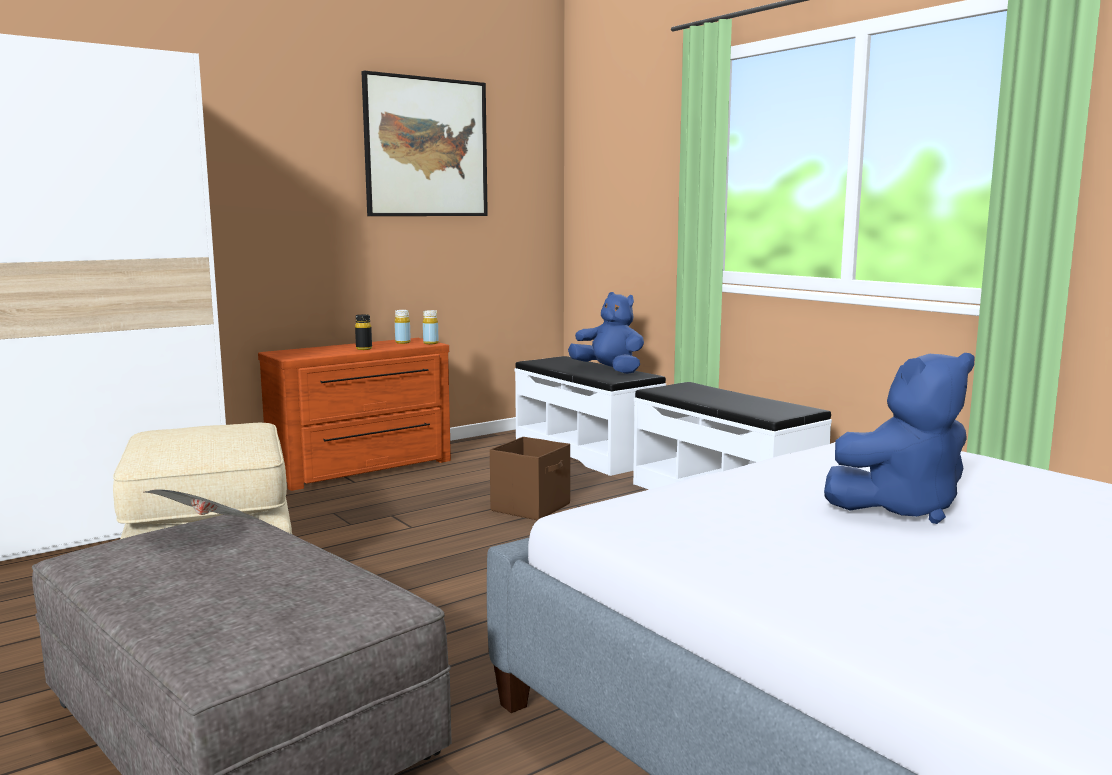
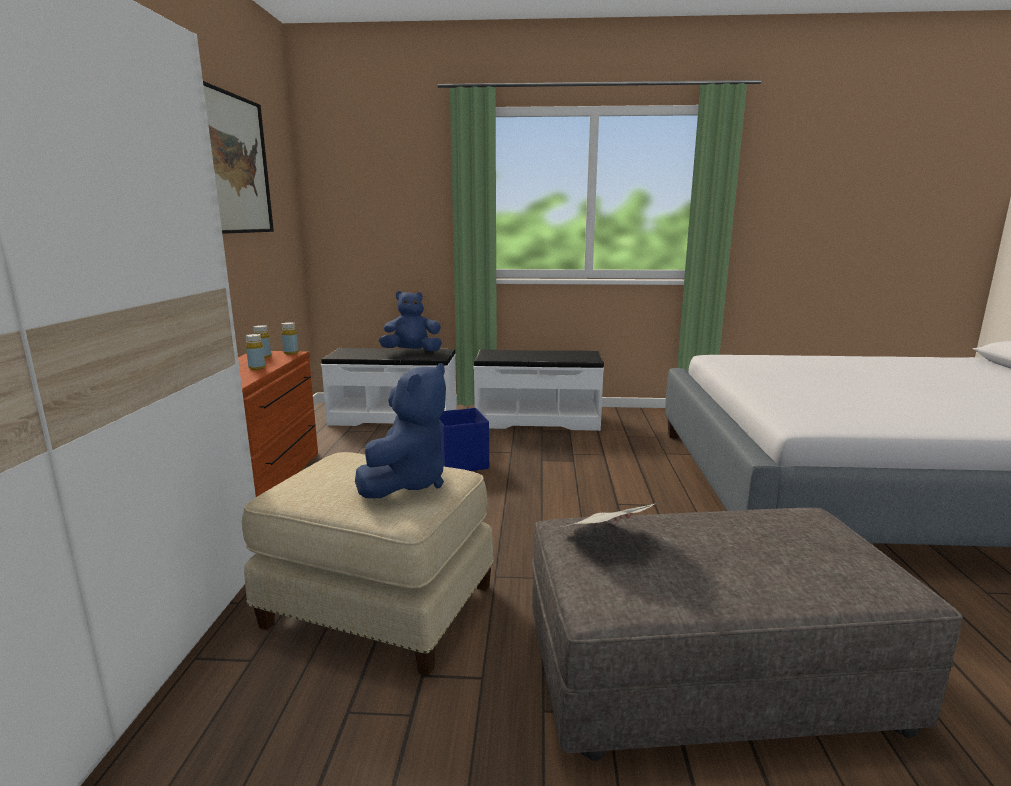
camera: 50 degrees left, 5 degrees up
black bottle [355,314,372,350] -> yellow bottle [246,334,265,370]
brown storage box [490,437,570,520] -> blue storage box [439,408,489,471]
blue plush toy [824,353,975,524] -> blue plush toy moved to [355,363,446,498]

